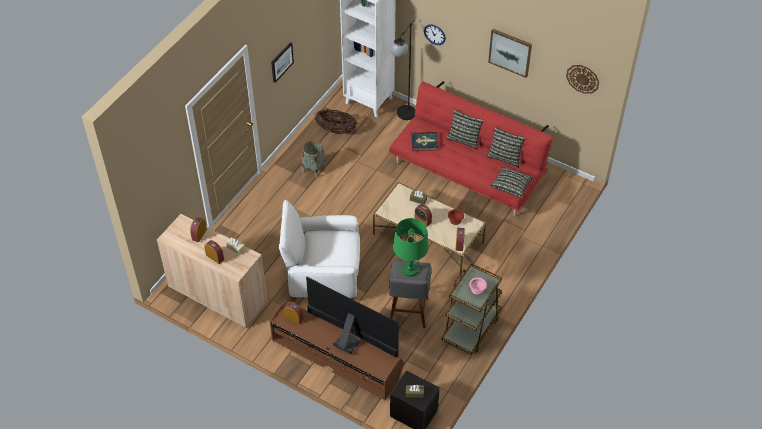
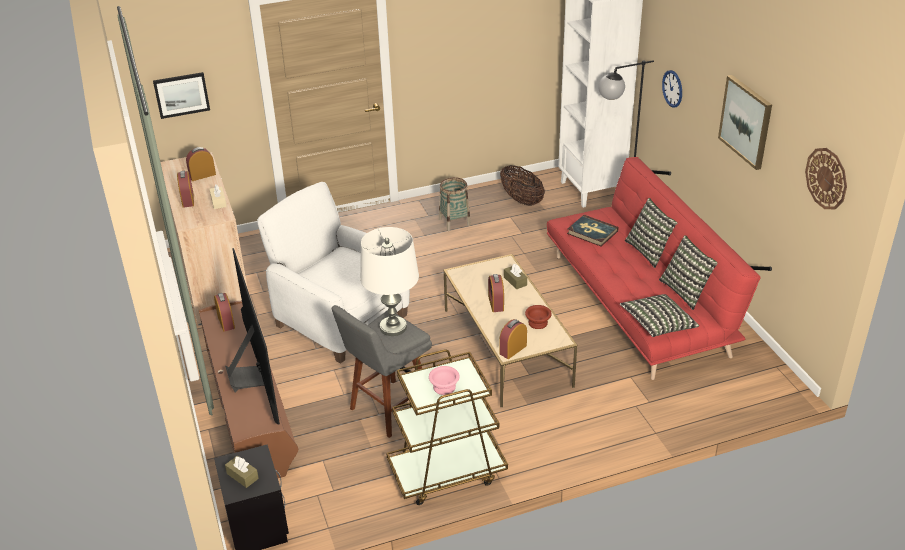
camera: 40 degrees right, 15 degrees down
picture [271,42,294,83] -> picture moved to [153,72,210,119]
green table lamp [393,218,429,277] -> white table lamp [360,227,419,336]

